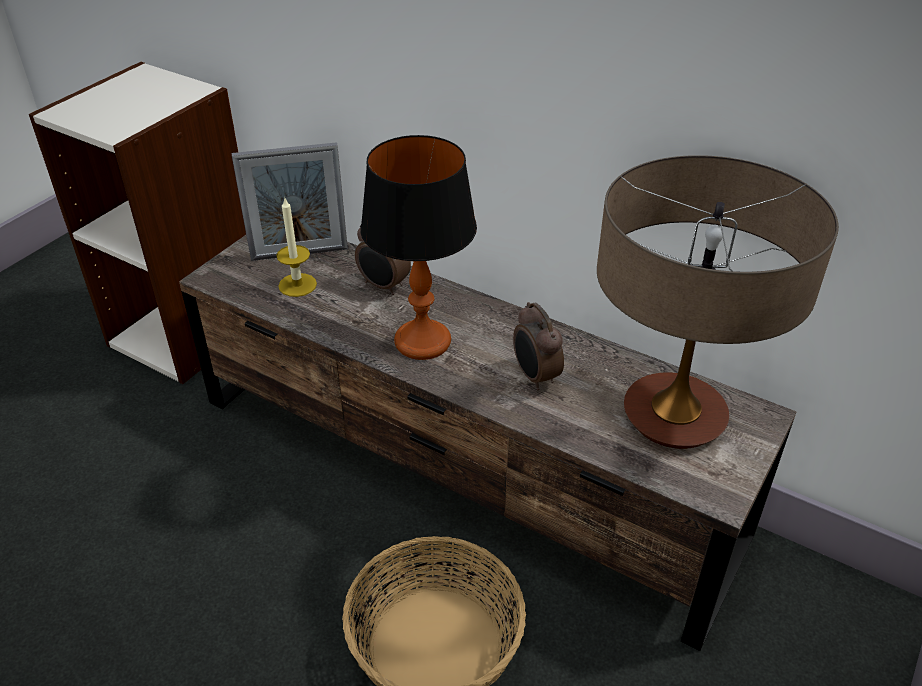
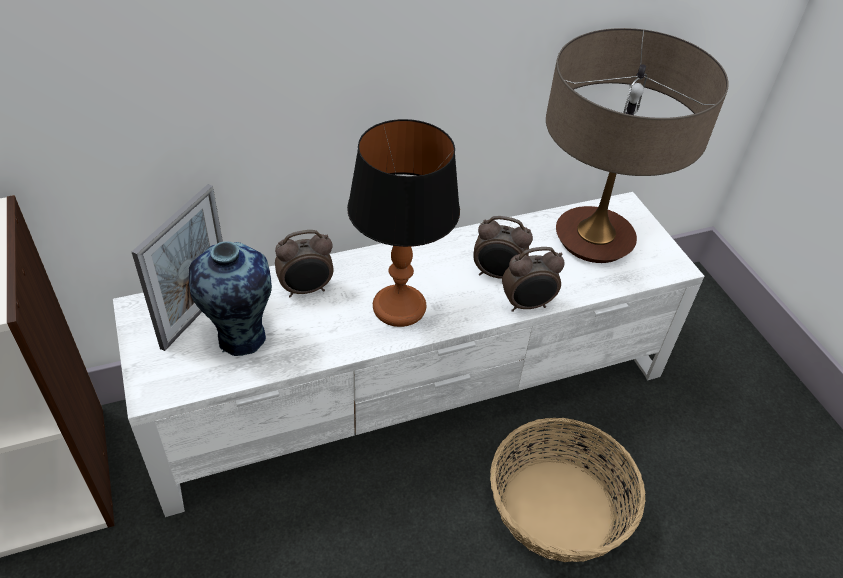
camera: 55 degrees left, 5 degrees up
brown tv stand [179,235,797,651] -> white tv stand [113,192,704,517]
candle [276,198,317,297] -> vase [189,241,272,356]
none -> alarm clock [502,247,565,312]

